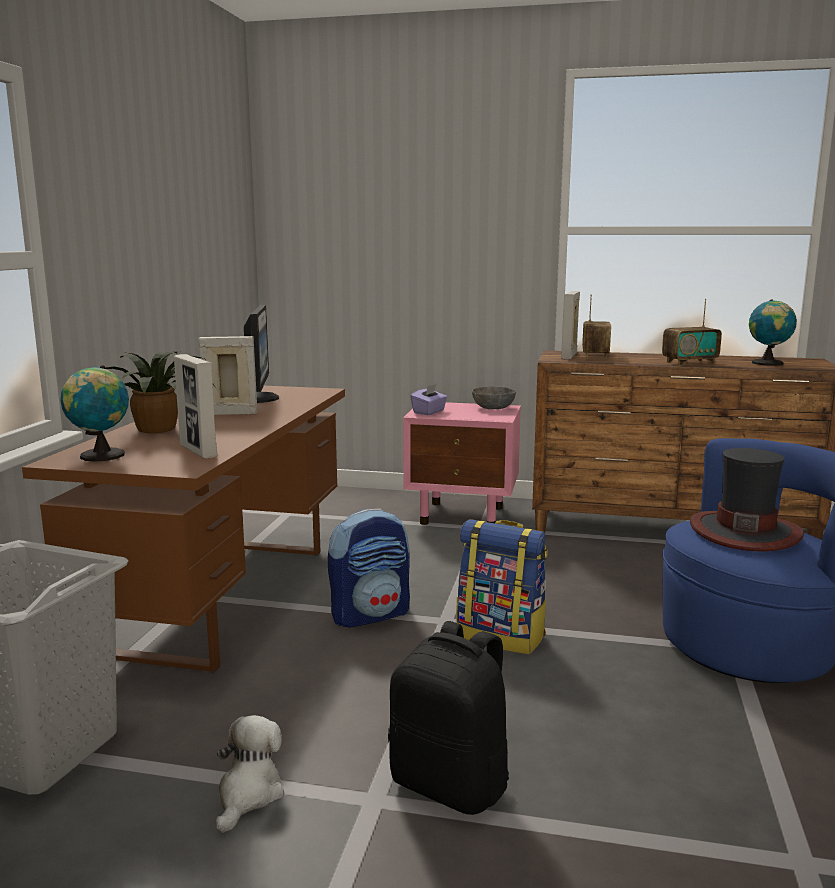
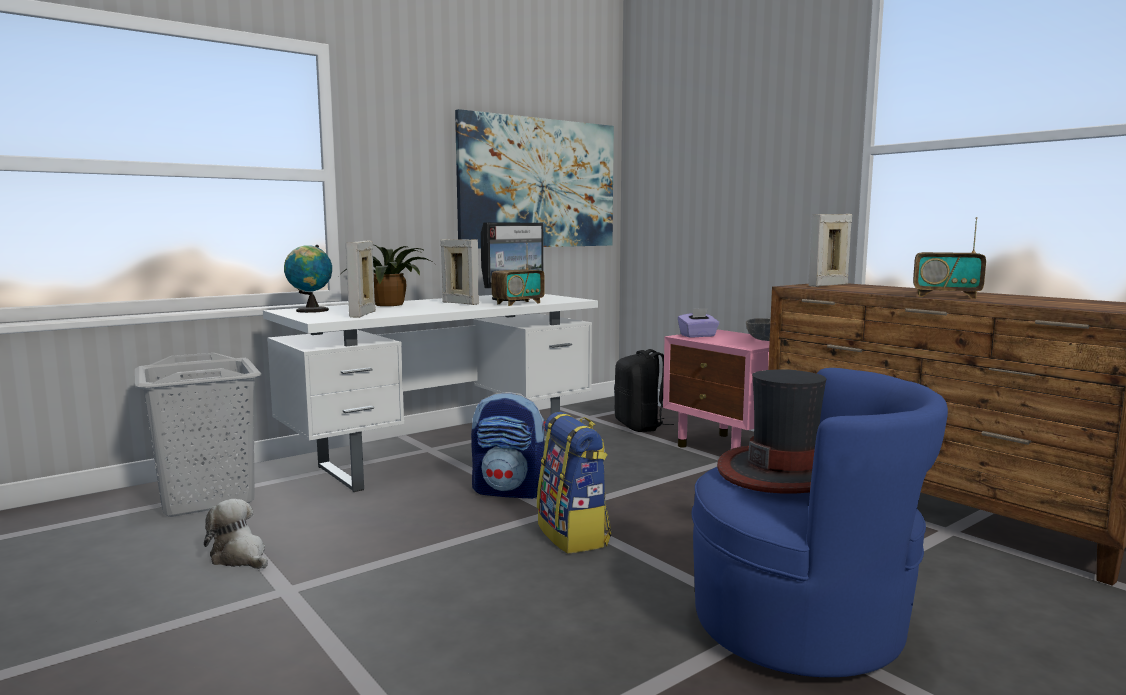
camera: 40 degrees right, 5 degrees down
brown desk [22,386,345,673] -> white desk [263,294,598,492]
plush toy [216,715,284,833] -> plush toy turned 105 degrees counterclockwise [204,499,268,569]
black backpack [388,621,509,815] -> black backpack moved to [614,349,674,432]
radio [582,295,611,359] -> radio moved to [491,243,545,306]
globe [749,299,797,366] -> none
none -> picture [455,109,614,249]

